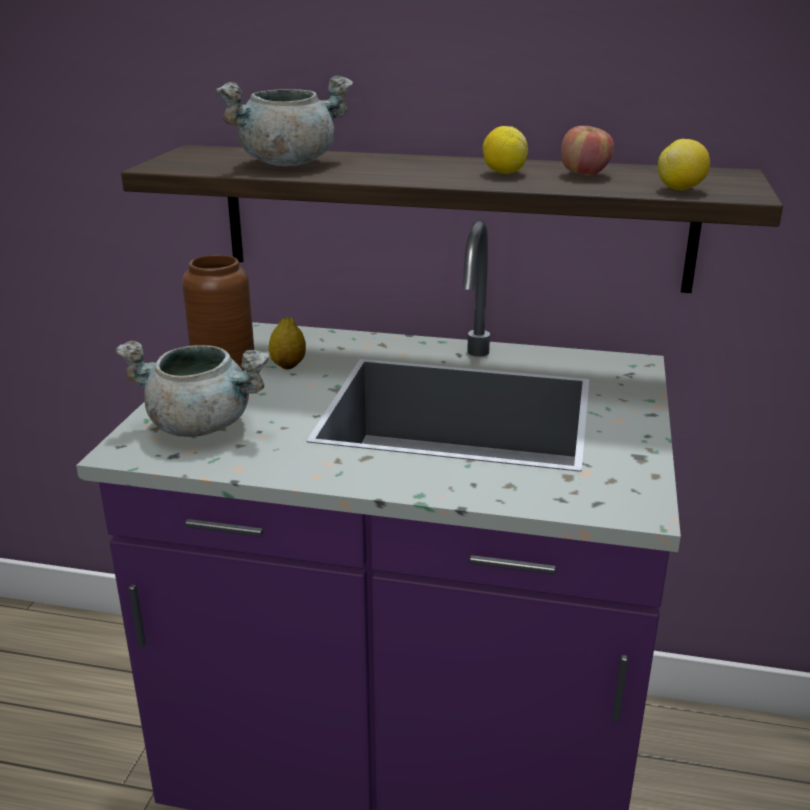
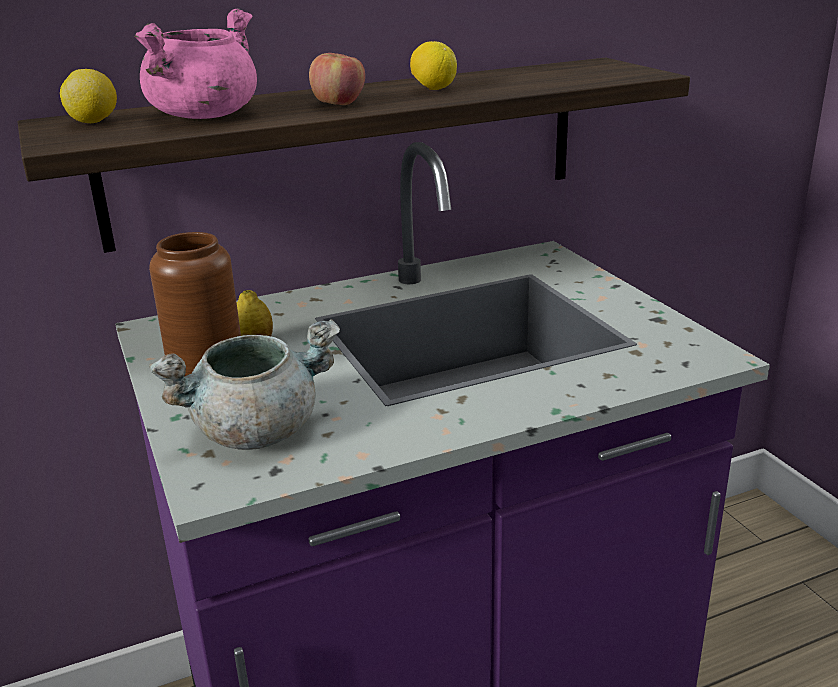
camera: 35 degrees left, 0 degrees up
grey cooking pot [216,76,353,166] -> pink cooking pot [134,9,257,119]
apple [561,126,614,176] -> apple moved to [309,53,365,105]
lemon [658,139,710,190] -> lemon moved to [60,69,117,123]

